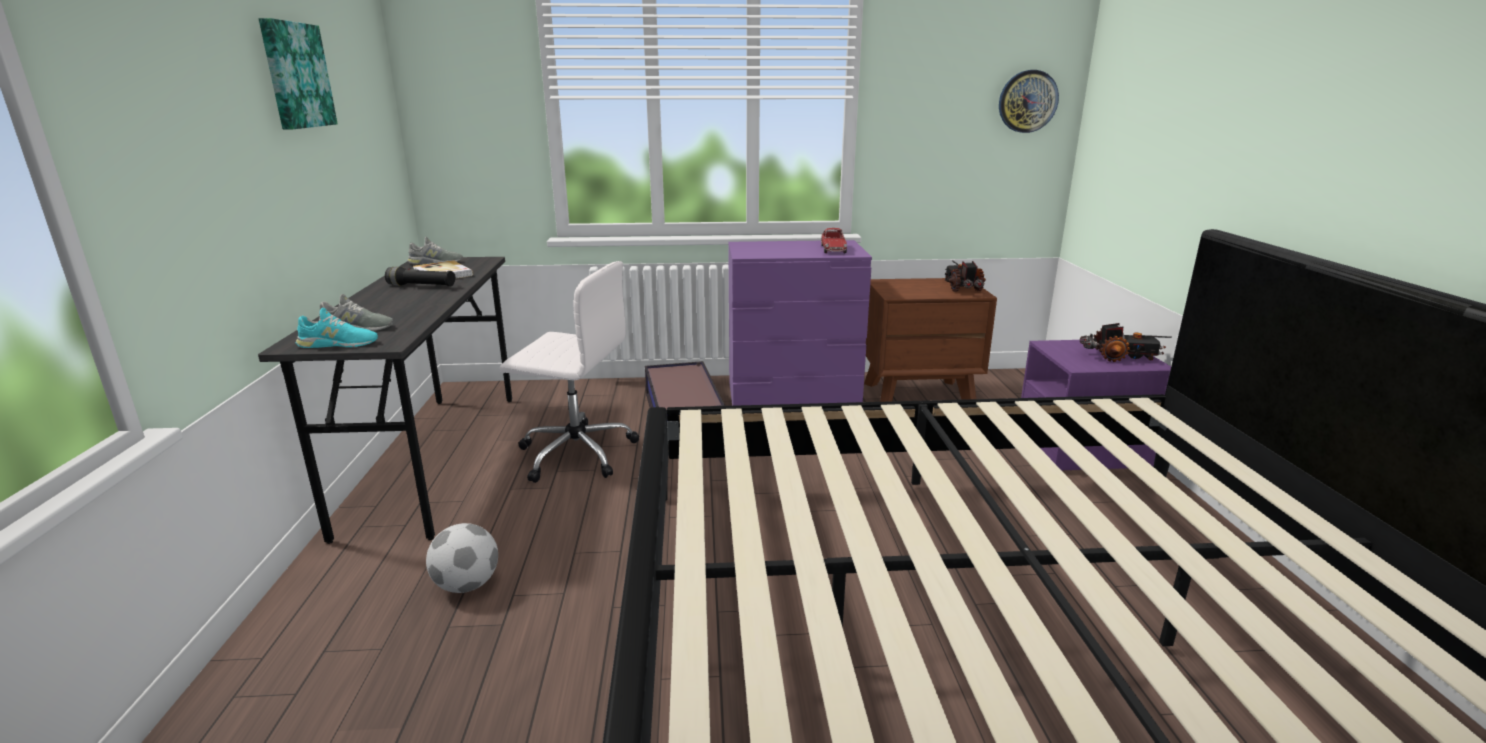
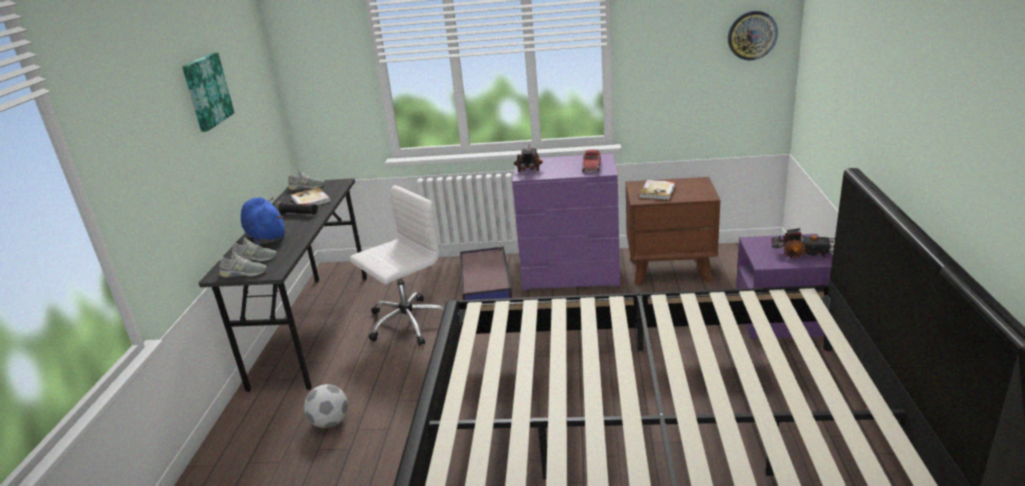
camera: 10 degrees right, 5 degrees up
turquoise shoe [296,308,378,348] -> grey shoe [219,252,267,277]
white office chair [500,261,639,483] -> white office chair turned 60 degrees counterclockwise [350,185,444,346]
toy truck [944,260,986,292] -> toy truck moved to [513,144,543,172]
none -> blue plush toy [241,197,285,245]
none -> book [639,180,675,200]

